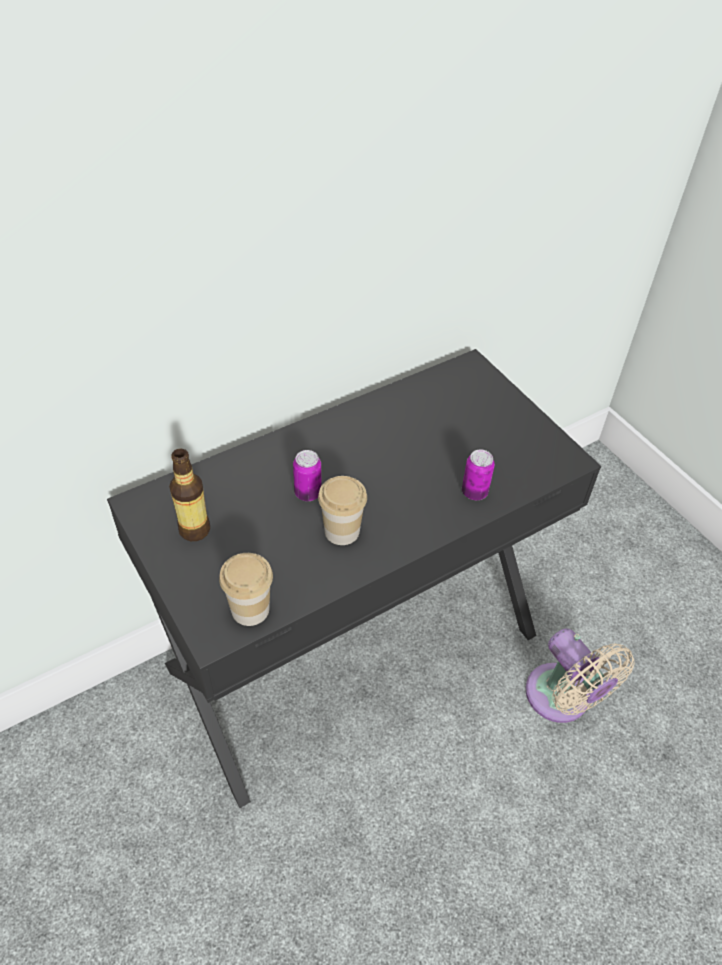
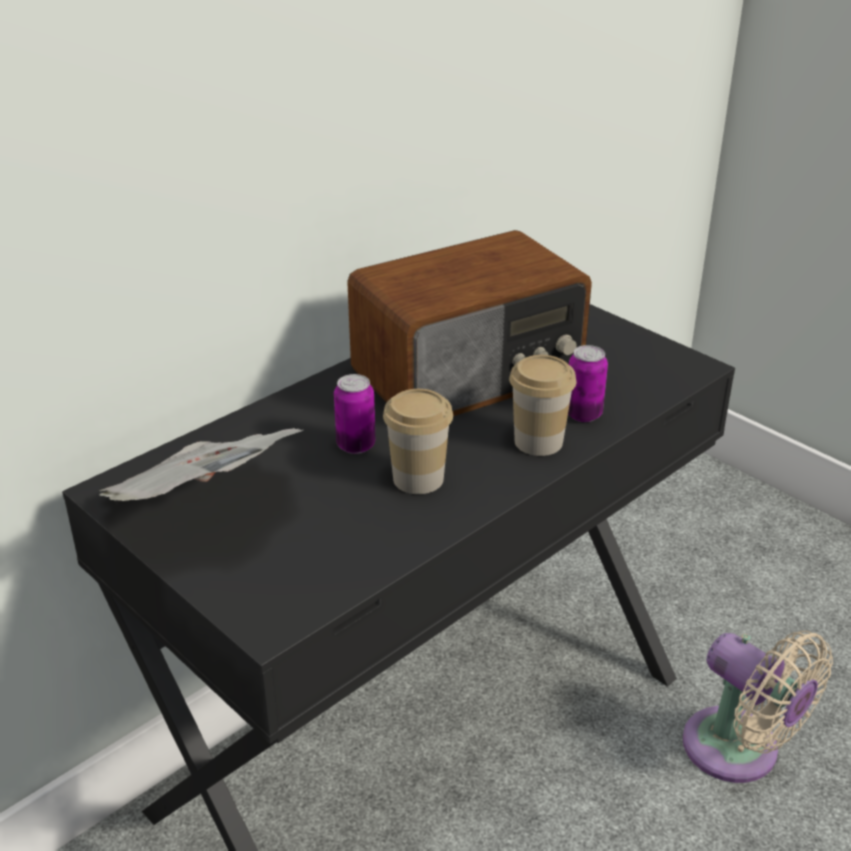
camera: 10 degrees left, 15 degrees down
bottle [169,449,210,541] -> newspaper [99,428,303,501]
cup [219,553,273,626] -> cup moved to [509,355,576,456]
none -> radio [347,230,592,416]

